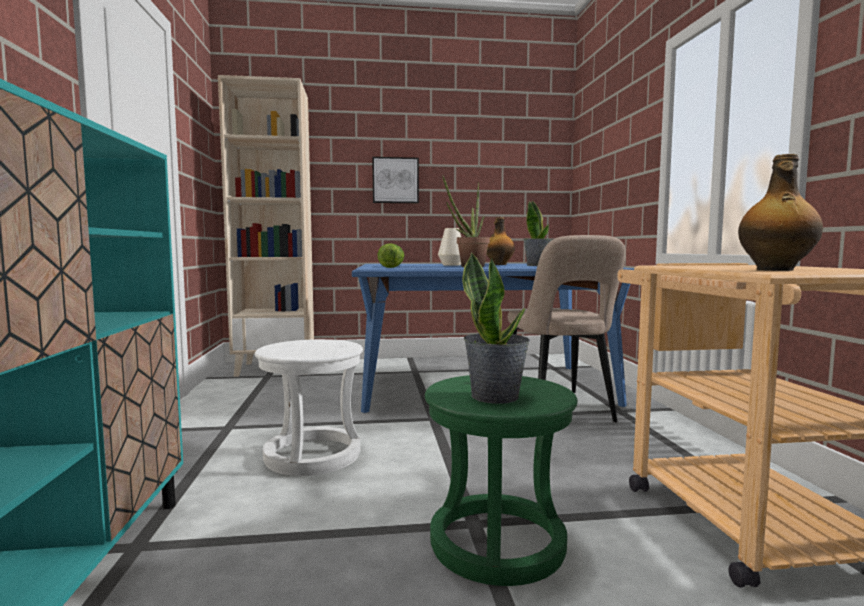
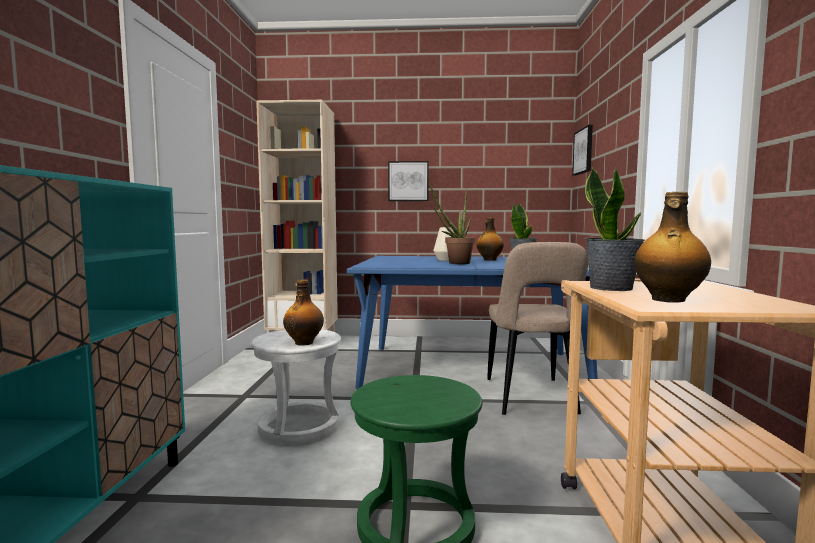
camera: 10 degrees right, 0 degrees up
lettuce [378,243,404,268] -> none
potted plant [462,252,530,404] -> potted plant moved to [585,168,645,291]
none -> bottle [283,279,324,346]
none -> picture [572,125,593,176]

